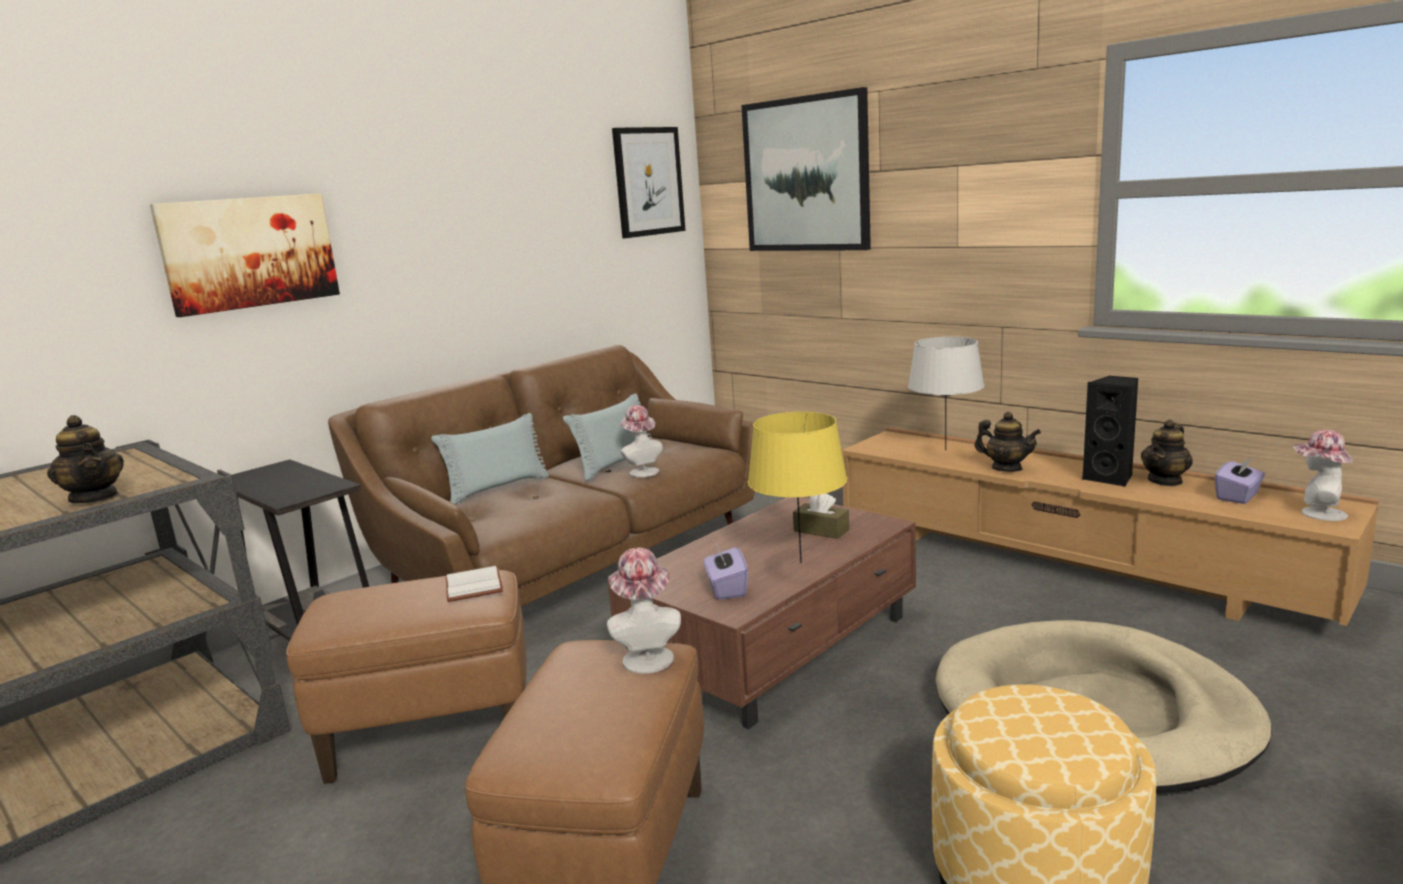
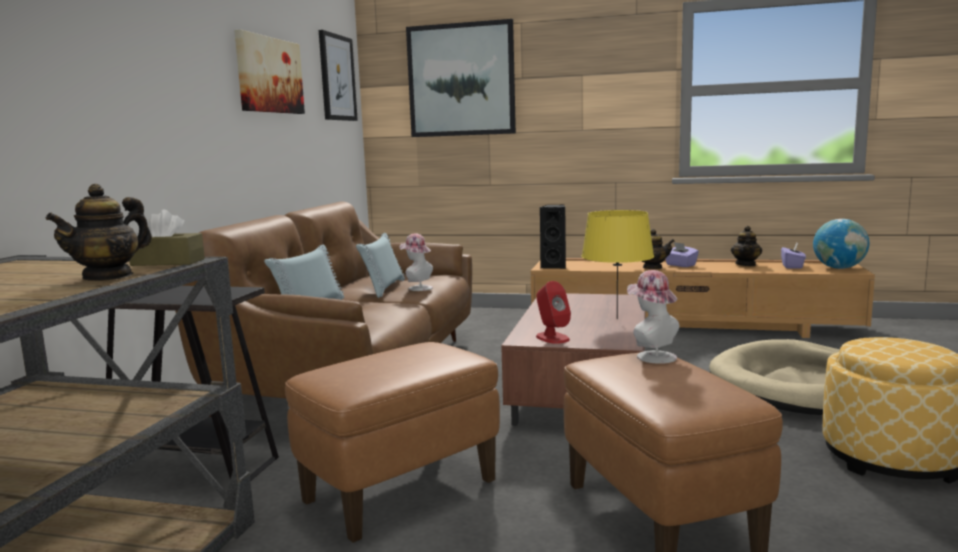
camera: 30 degrees left, 5 degrees down
teapot [47,415,124,503] -> teapot turned 105 degrees clockwise [46,184,152,281]
picture [150,193,340,317] -> picture moved to [234,30,305,114]
white book [446,566,503,602] -> none
purple tissue box [704,542,748,600] -> purple tissue box moved to [666,242,699,267]
brown tissue box [793,493,849,539] -> brown tissue box moved to [129,209,205,266]
grey table lamp [908,337,984,450] -> none
black speaker [1082,376,1138,487] -> black speaker moved to [540,205,566,269]
hat [1293,429,1353,521] -> globe [813,219,869,269]
none -> red speaker [536,281,571,344]

